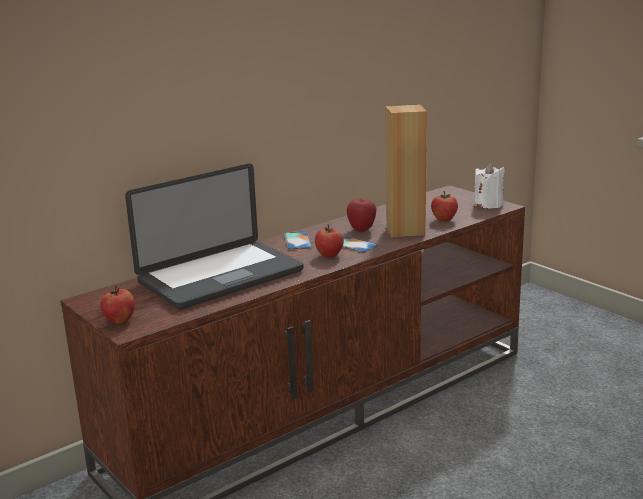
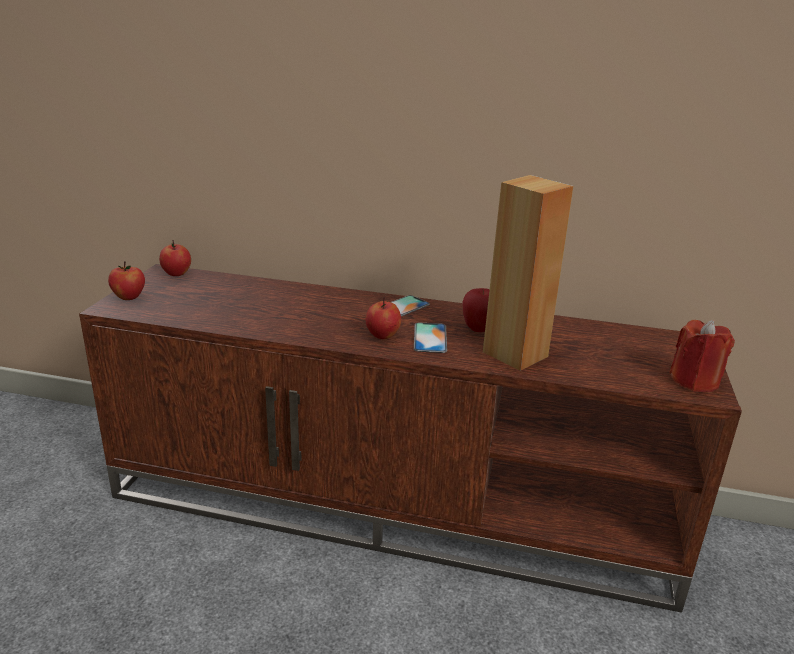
camera: 50 degrees right, 5 degrees up
laptop [125,164,304,309] -> none
apple [431,191,458,222] -> apple moved to [159,240,191,276]
white candle [474,163,505,208] -> red candle [669,320,735,392]

